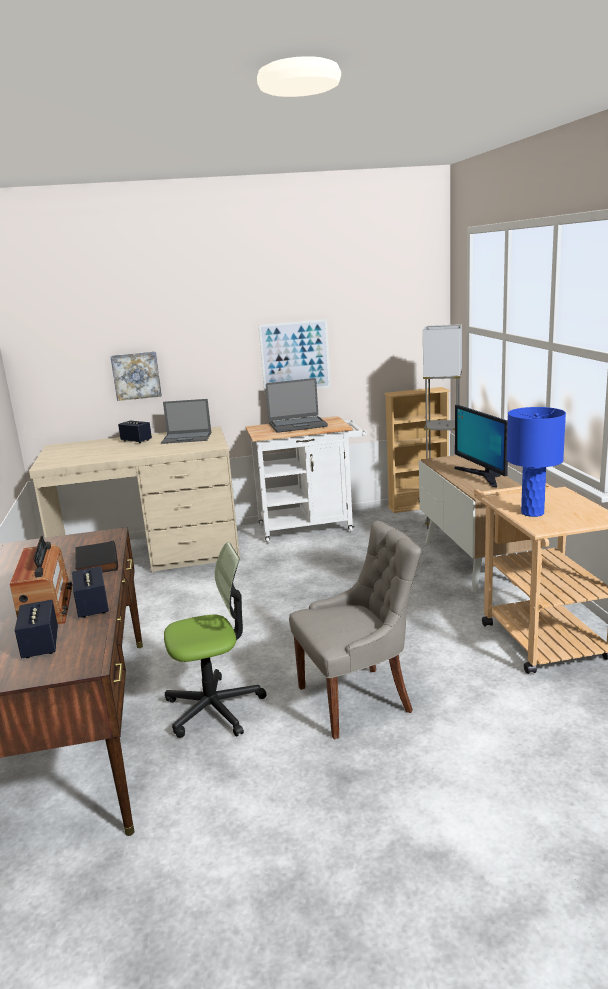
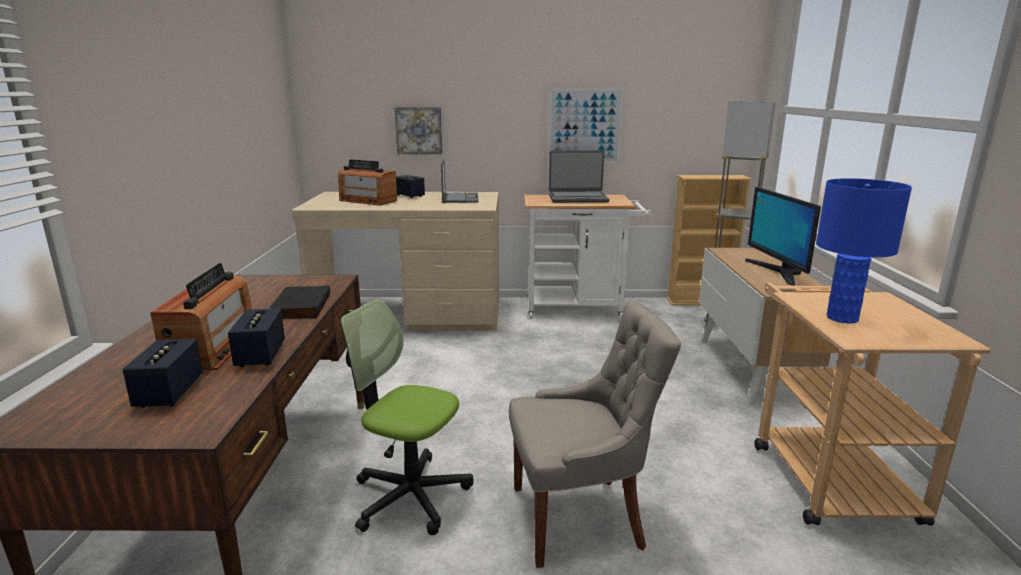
camera: 10 degrees right, 0 degrees up
laptop [161,399,211,444] -> laptop turned 105 degrees counterclockwise [441,159,479,203]
office chair [164,542,266,738] -> office chair turned 150 degrees counterclockwise [341,299,473,535]
none -> radio [338,159,397,206]

